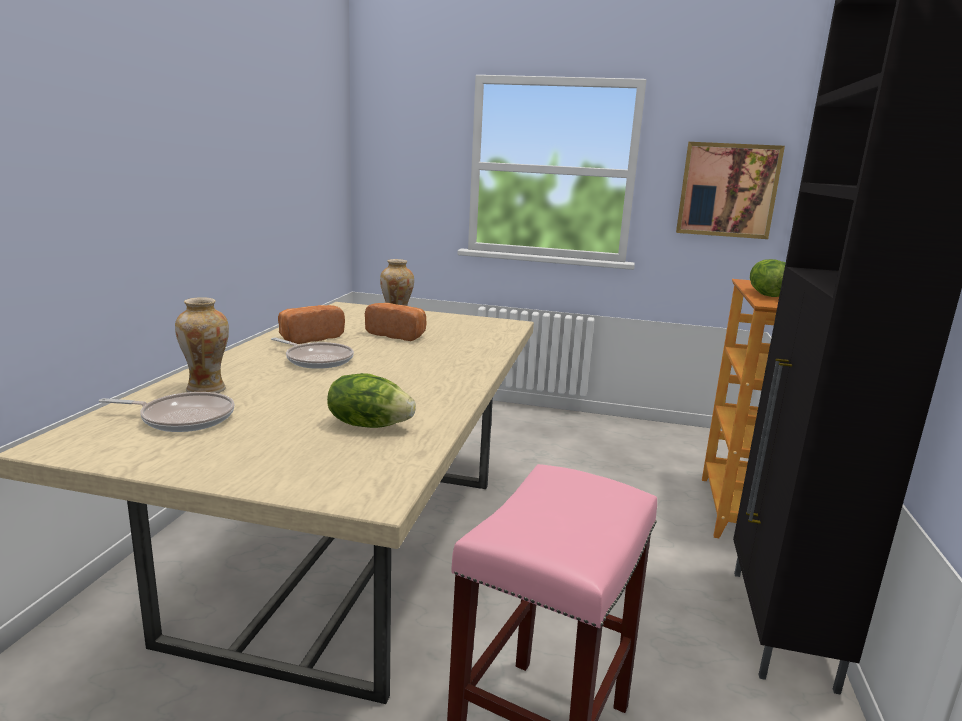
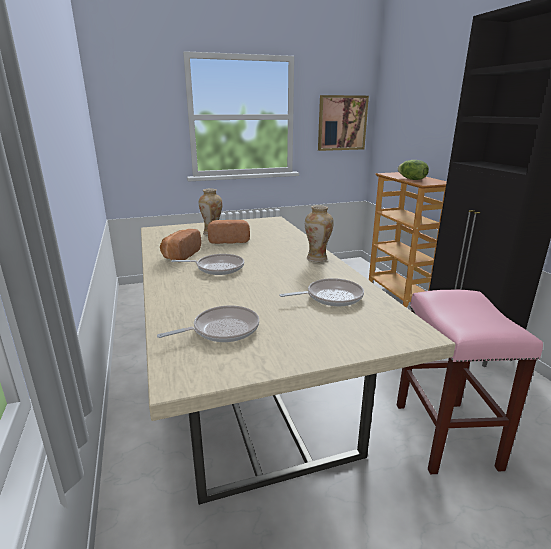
camera: 30 degrees left, 5 degrees up
vase [175,297,229,393] -> vase moved to [305,205,334,262]
lettuce [327,373,416,428] -> frying pan [279,278,364,306]

